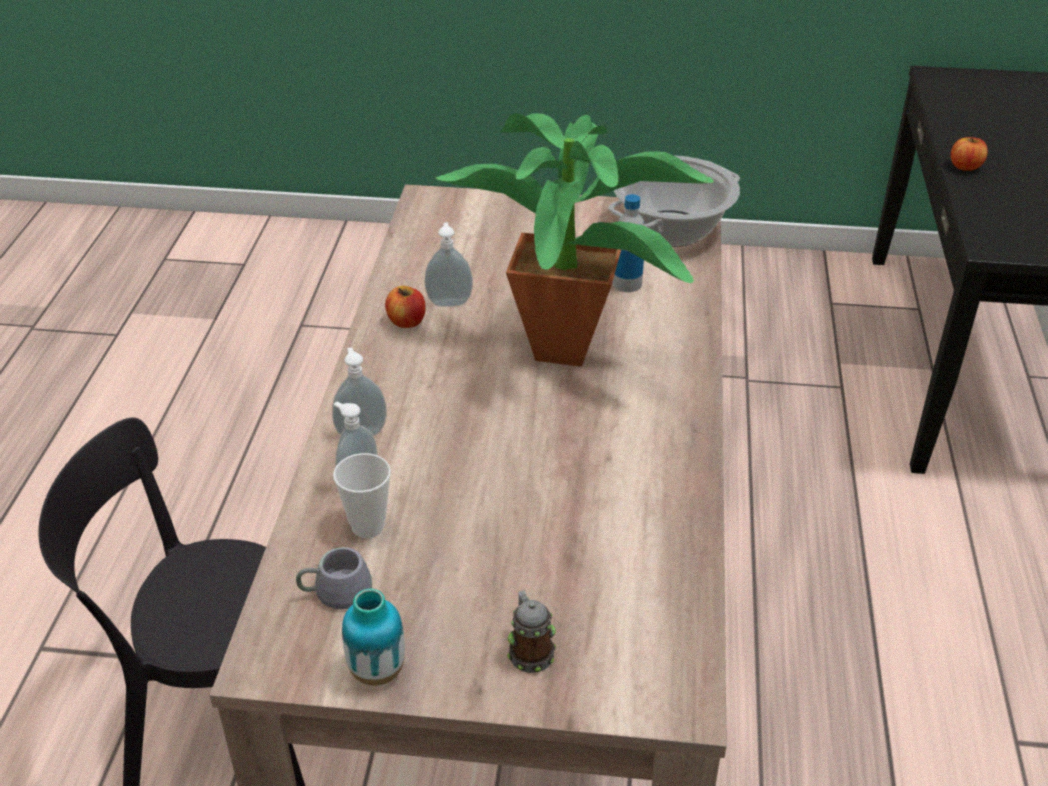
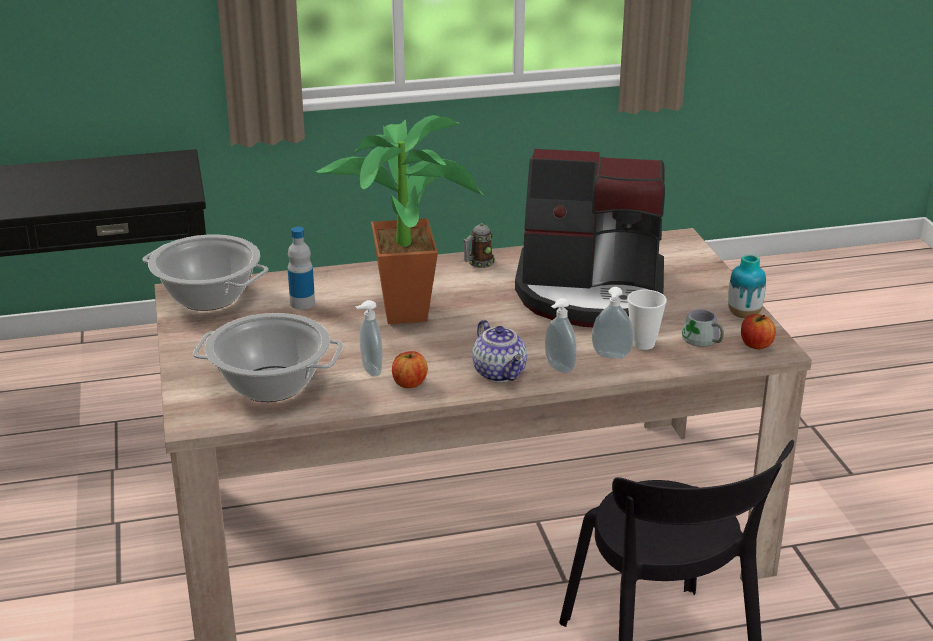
camera: 110 degrees left, 10 degrees down
mug [507,590,556,673] -> mug moved to [463,223,495,268]
apple [951,137,988,171] -> apple moved to [741,314,776,349]
none -> cooking pot [193,313,343,402]
none -> teapot [472,320,527,383]
none -> coffee machine [515,149,665,327]

